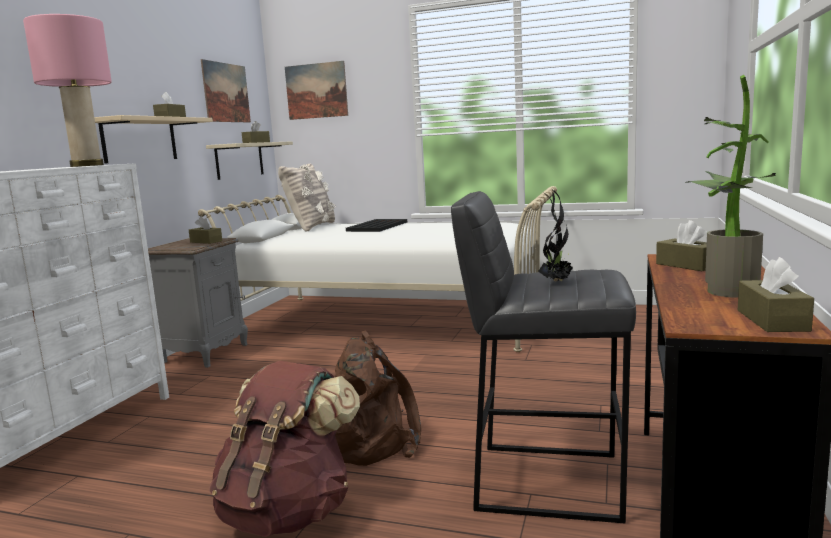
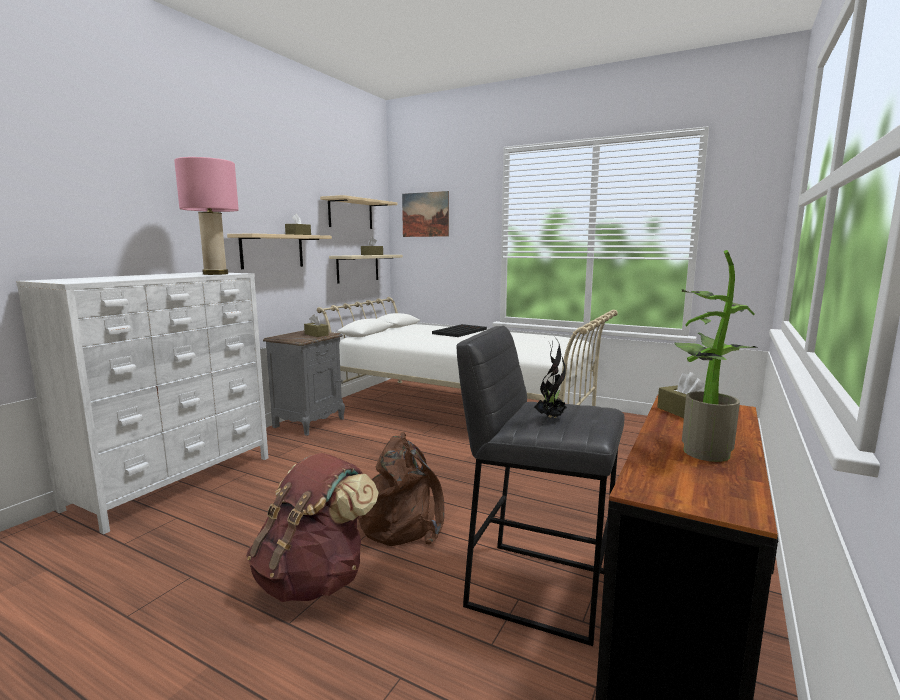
camera: 10 degrees right, 0 degrees up
picture [201,59,251,123] -> beige shelf [320,195,397,229]
beige pillow [278,164,336,232] -> none
brown tissue box [738,257,814,332] -> none

